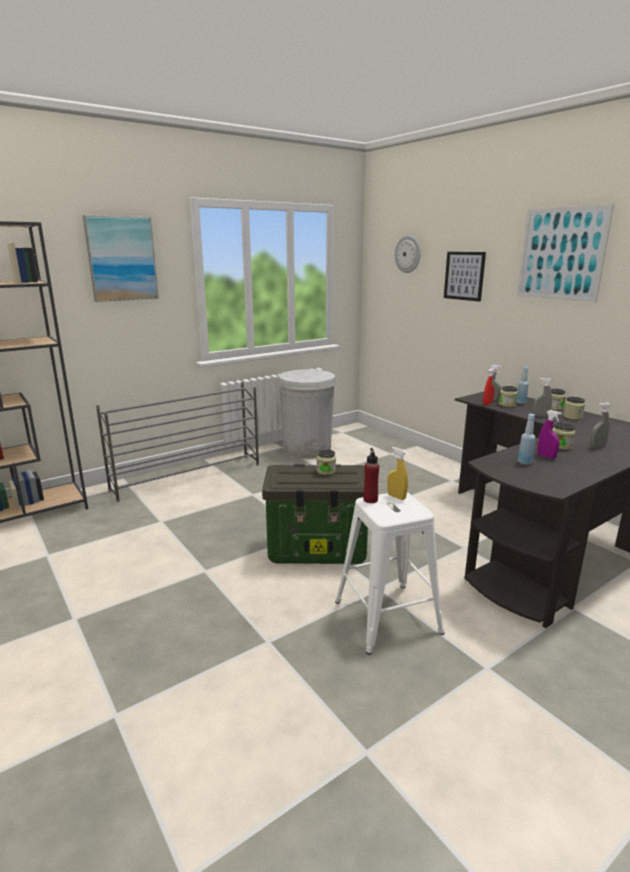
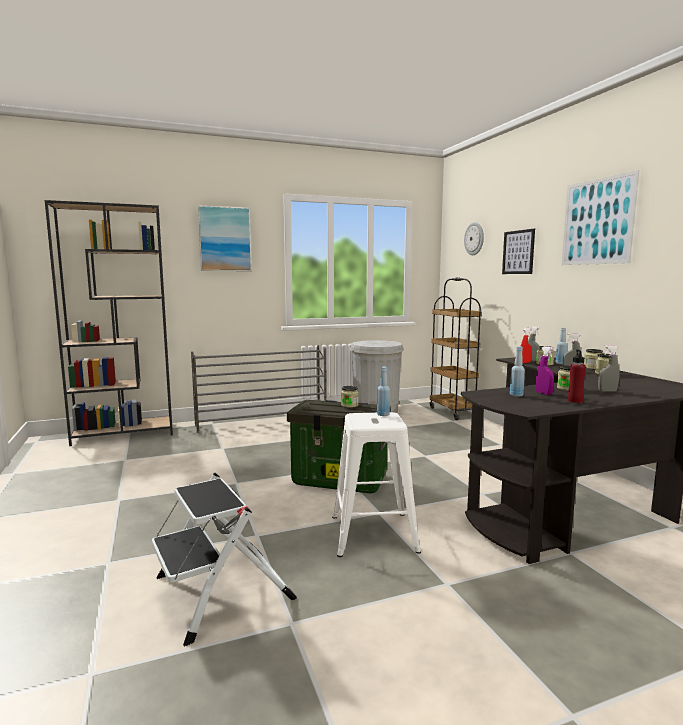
camera: 15 degrees right, 10 degrees down
red bottle [363,448,379,503] -> red bottle moved to [568,349,586,403]
yellow spray bottle [387,447,408,500] -> blue bottle [377,367,390,416]
none -> step ladder [152,473,297,646]
none -> brown cart [429,278,482,420]

